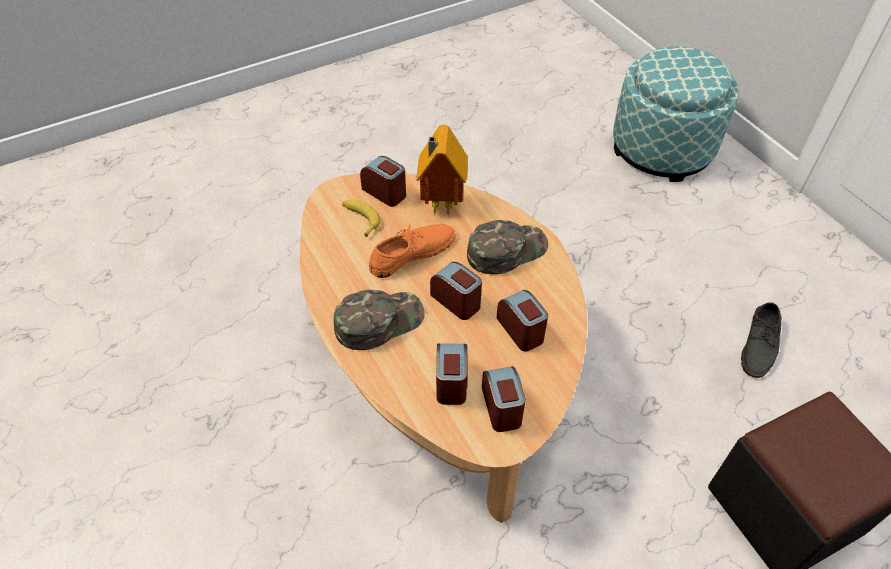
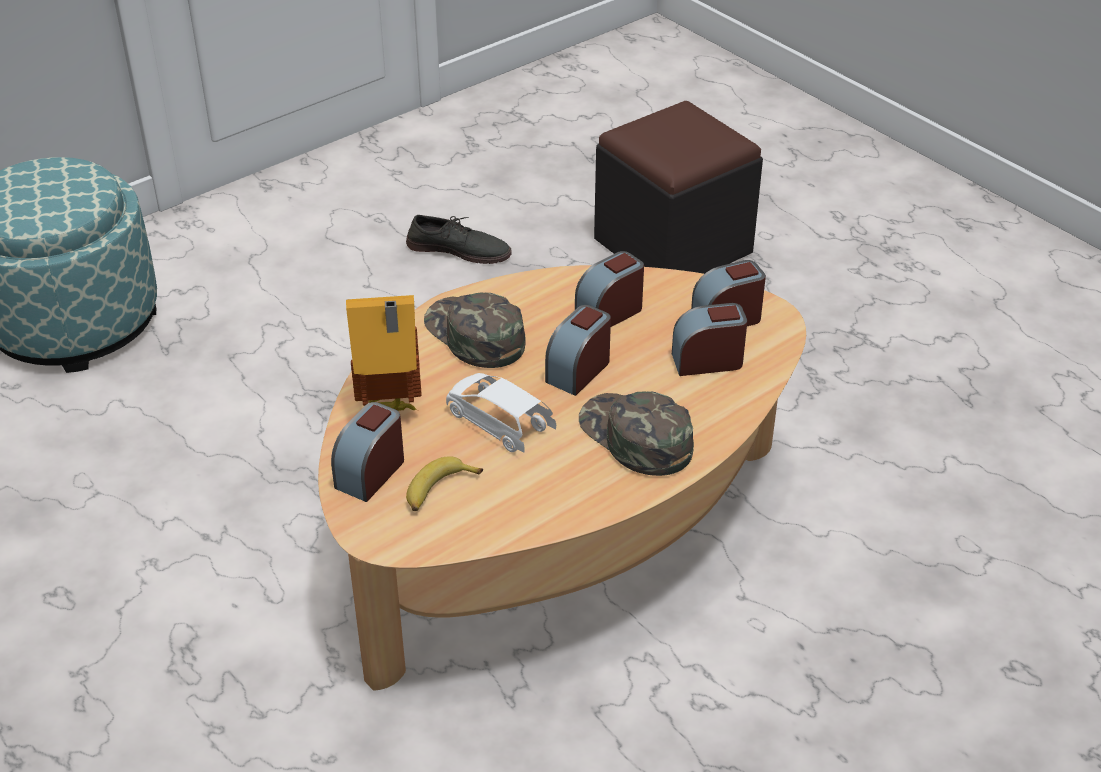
camera: 100 degrees left, 10 degrees down
orange shoe [369,224,456,278] -> white toy car [446,373,556,453]

